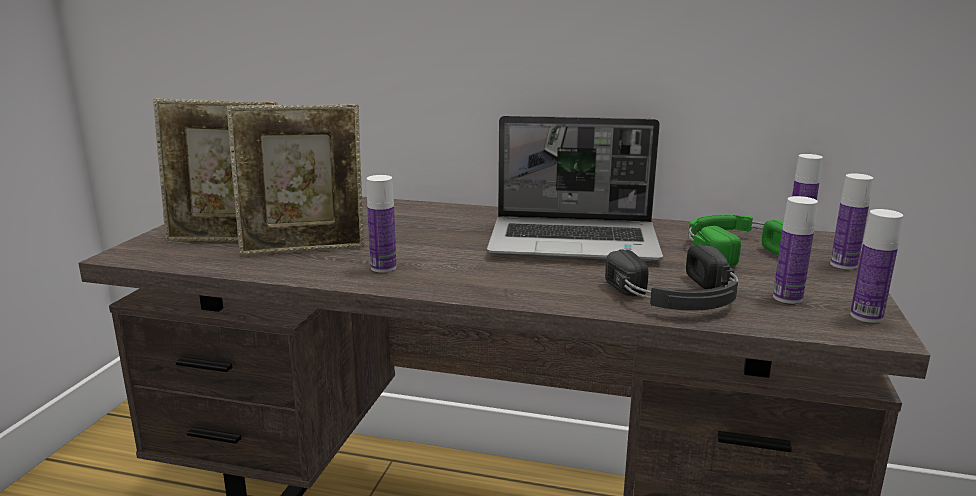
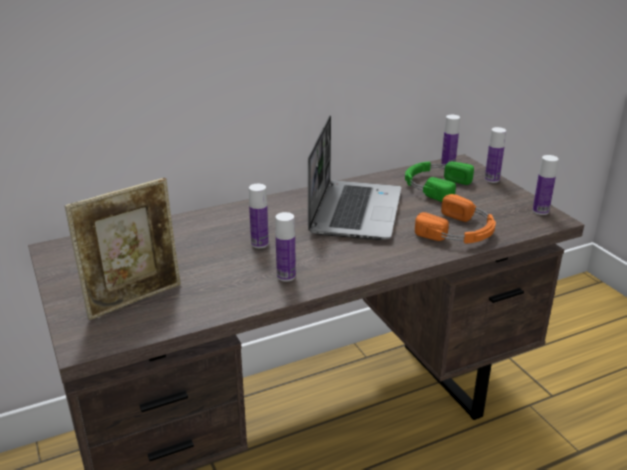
camera: 40 degrees left, 10 degrees up
picture frame [227,105,365,256] -> none
laptop [487,116,663,261] -> laptop turned 45 degrees counterclockwise [308,115,401,240]
black headphones [605,245,739,311] -> orange headphones [415,194,496,244]
bottle [773,196,818,304] -> bottle moved to [249,184,269,248]

